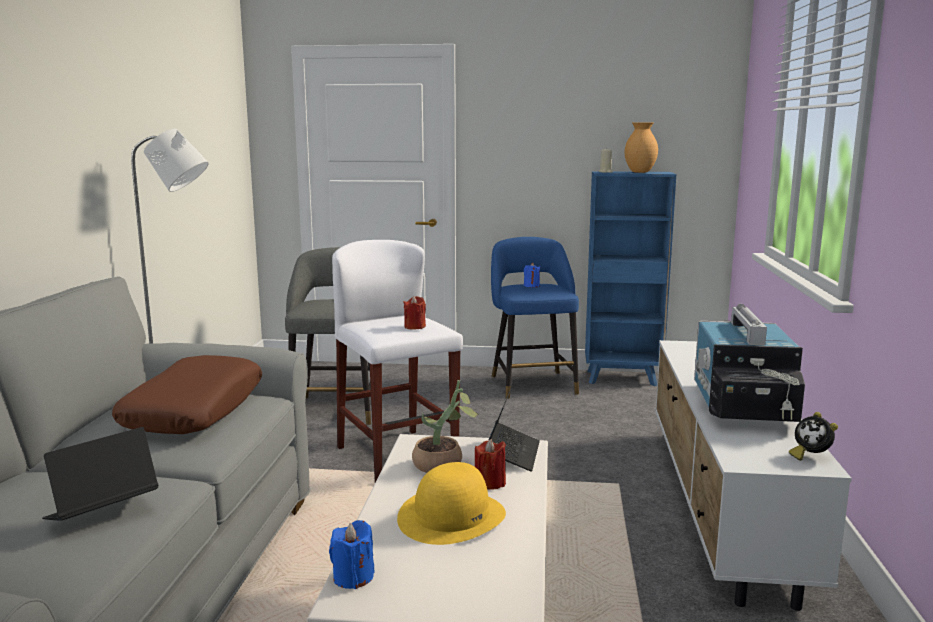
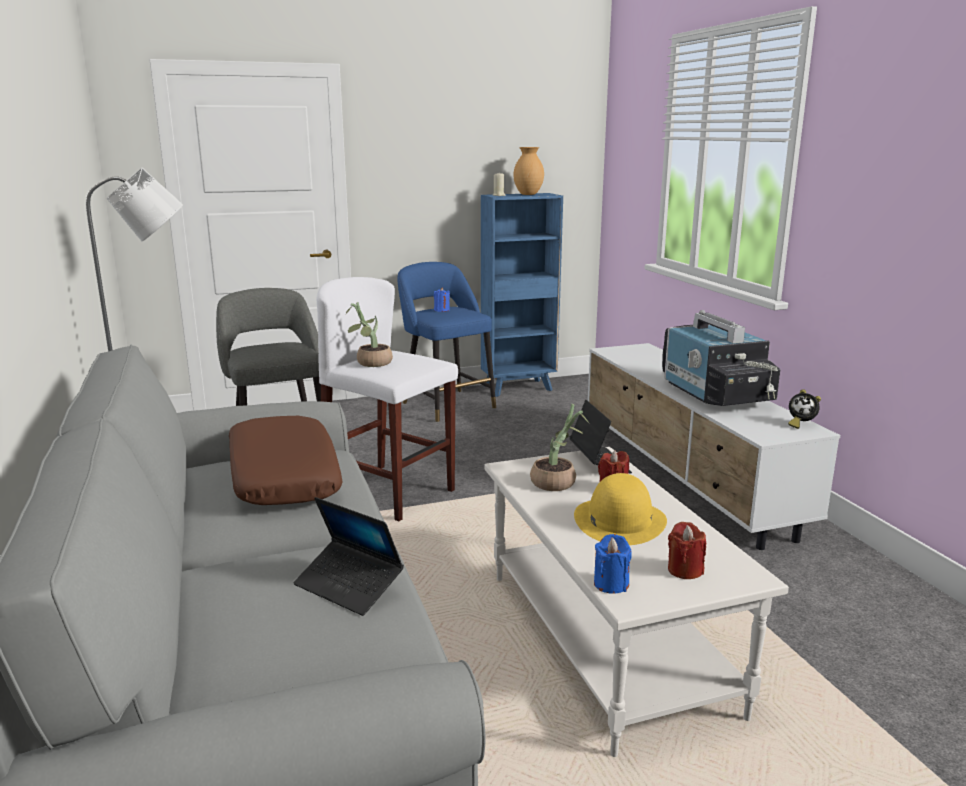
camera: 25 degrees left, 5 degrees up
laptop [42,427,159,521] -> laptop turned 75 degrees counterclockwise [293,497,404,616]
red candle [404,296,426,330] -> red candle moved to [668,522,706,579]
none -> potted plant [346,302,393,367]

